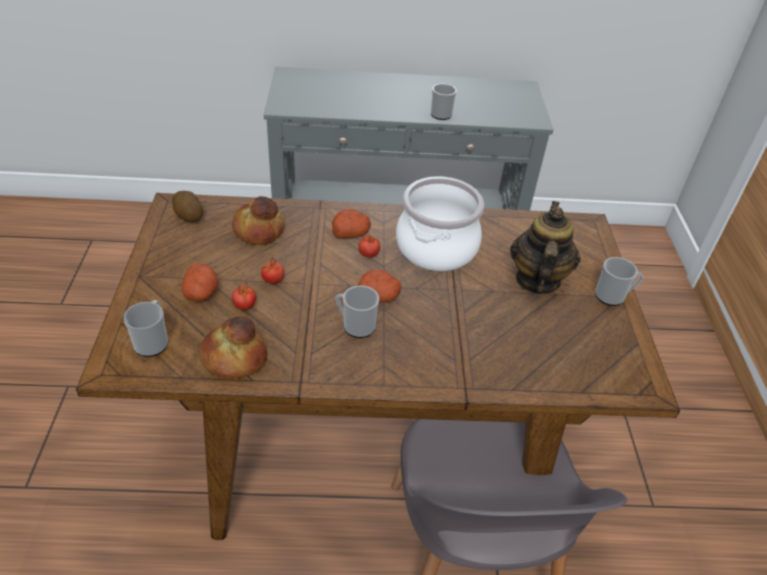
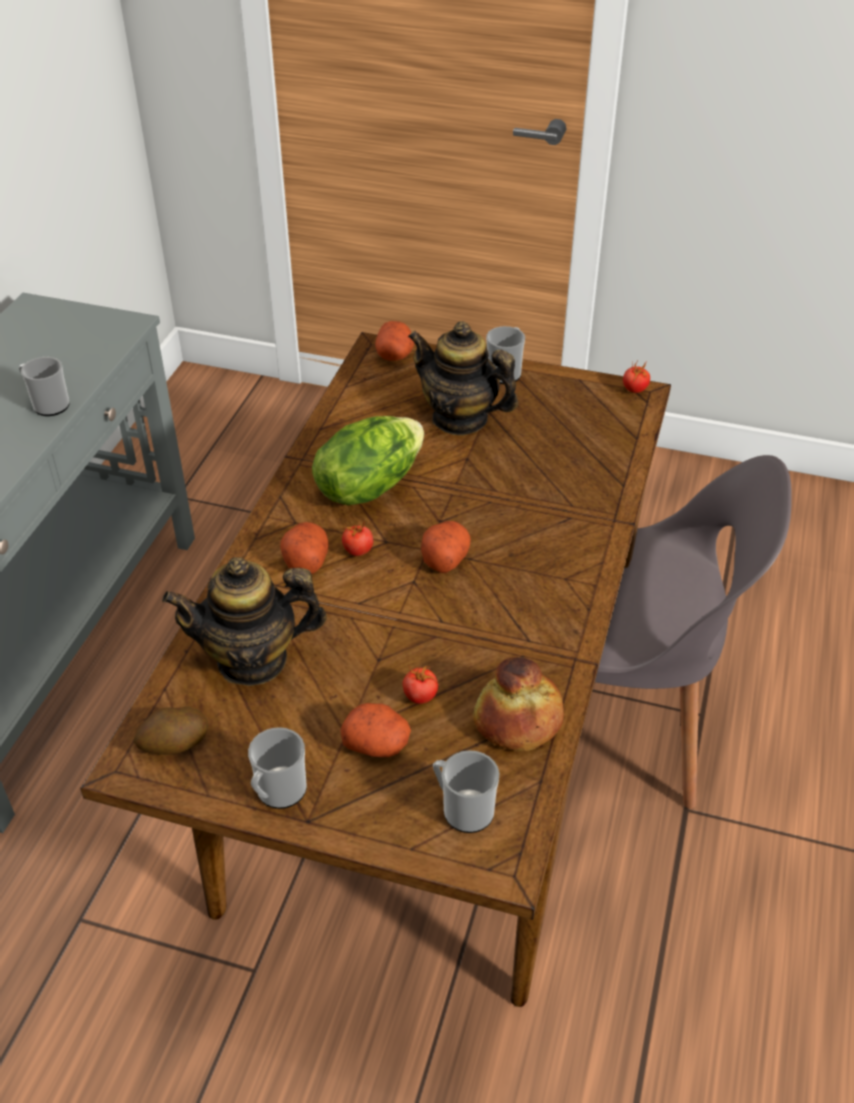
camera: 70 degrees left, 0 degrees up
bread [232,196,285,245] -> teapot [162,557,327,686]
tomato [261,256,284,284] -> tomato moved to [623,361,650,393]
mug [335,285,379,338] -> mug moved to [248,727,307,809]
cooking pot [396,176,484,271] -> lettuce [312,416,424,505]
none -> potato [375,321,414,361]

